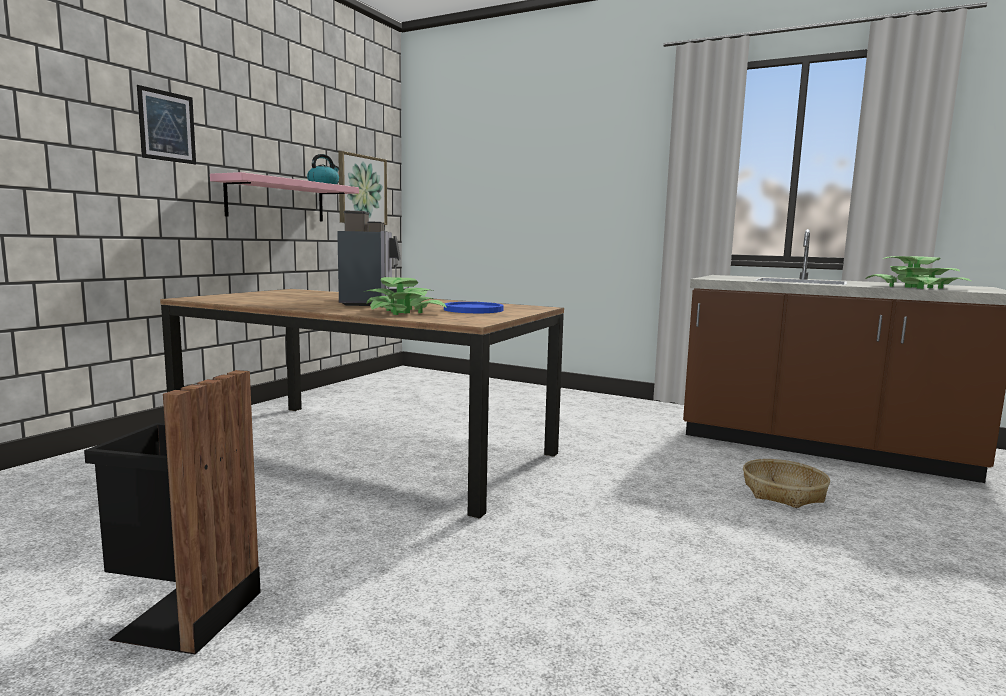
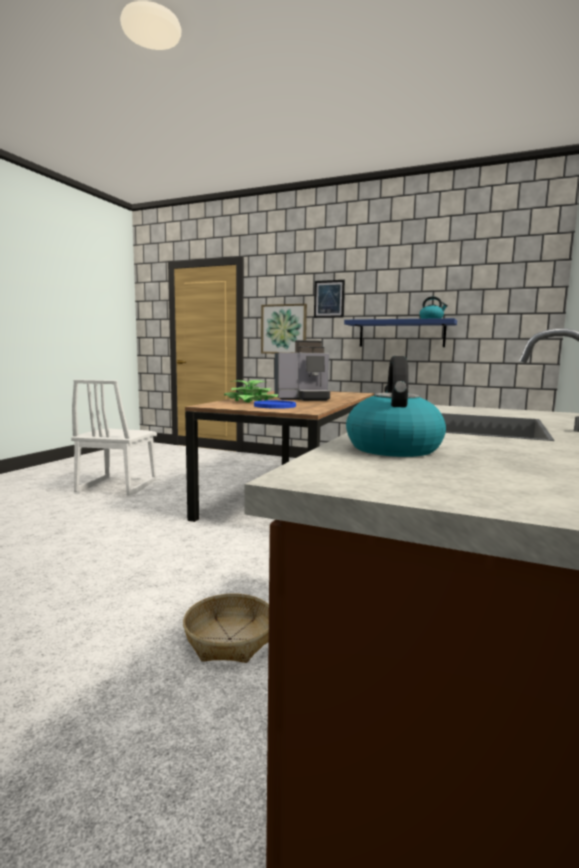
camera: 85 degrees right, 0 degrees up
black trash can [84,370,261,655] -> white chair [71,379,157,495]
pink shelf [210,172,359,222] -> blue shelf [344,318,457,347]
picture [338,151,387,225] -> picture moved to [261,304,307,354]
potted plant [865,256,971,289] -> kettle [346,356,446,457]

